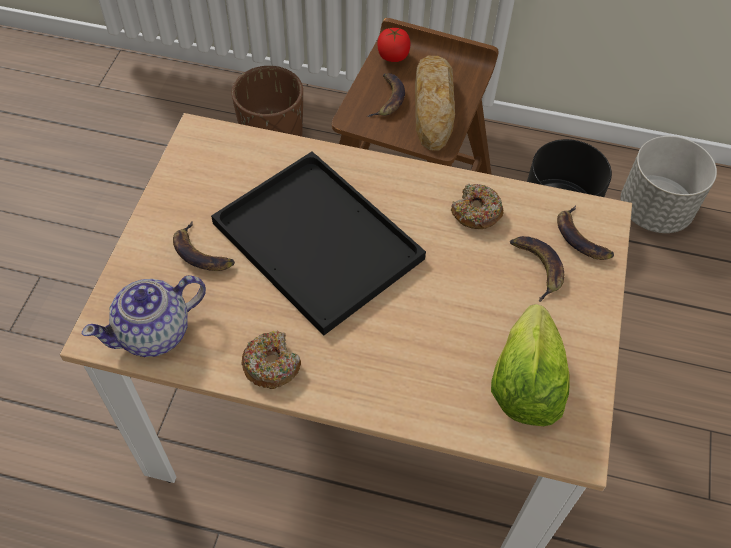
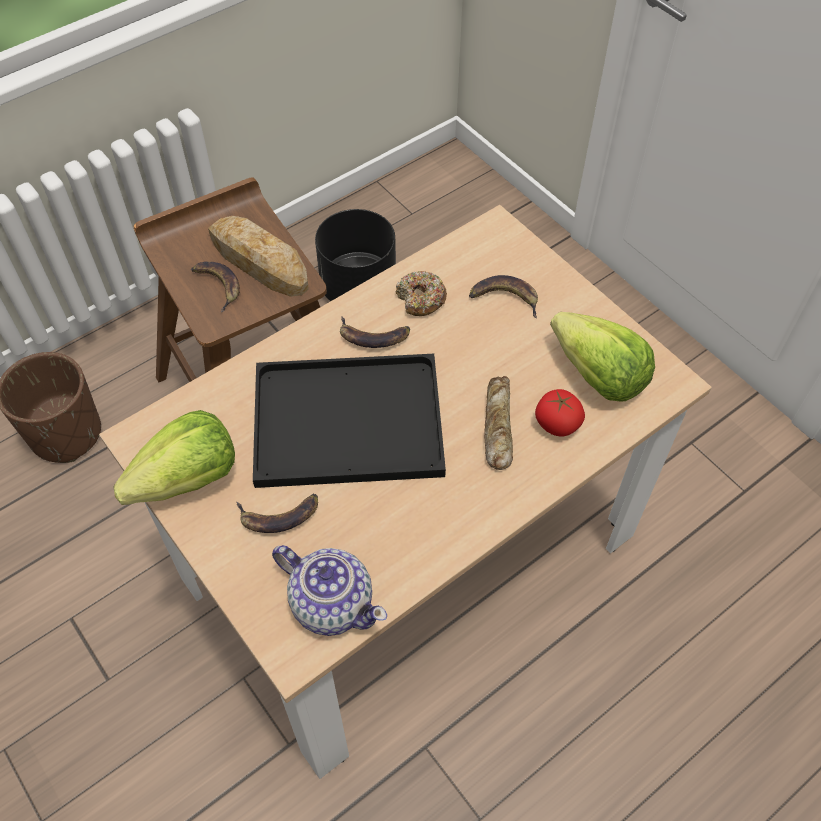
camera: 50 degrees left, 0 degrees up
teapot [82,275,206,357] -> teapot turned 60 degrees counterclockwise [272,545,387,636]
donut [242,330,301,389] -> none
tomato [377,28,411,62] -> tomato moved to [535,389,585,436]
banana [557,205,614,260] -> banana moved to [340,316,410,348]
grey planter [621,136,717,233] -> none
none -> lettuce [114,410,235,505]
none -> bread [484,376,513,470]

